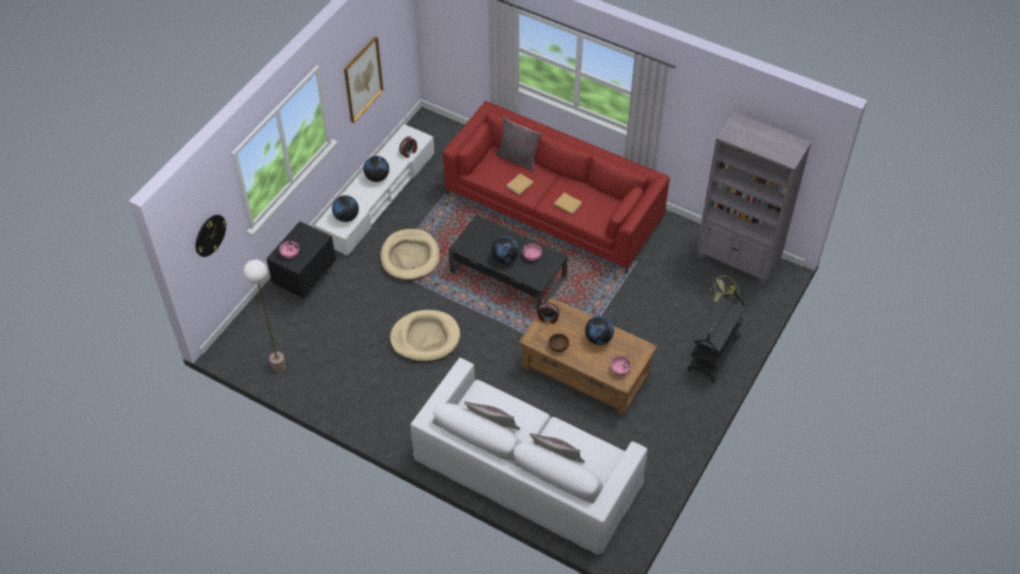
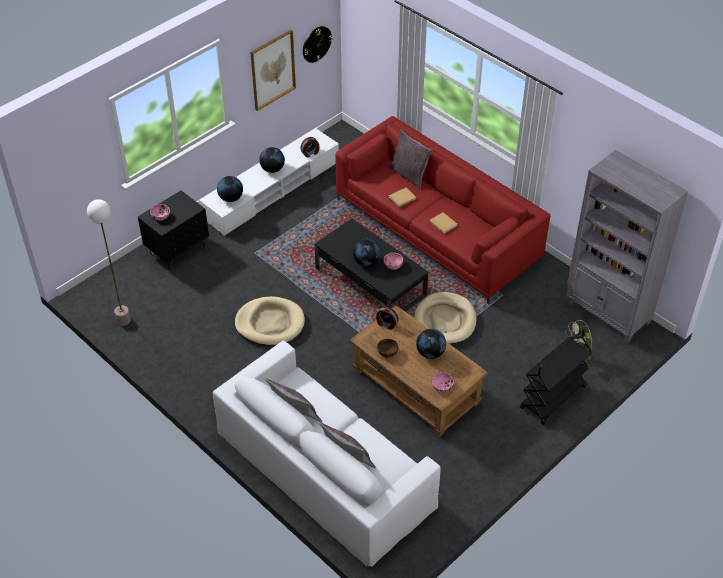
camera: 15 degrees right, 5 degrees down
wall clock [195,215,227,257] -> wall clock moved to [303,26,332,63]
beige dog bed [380,229,440,280] -> beige dog bed moved to [414,292,477,345]

